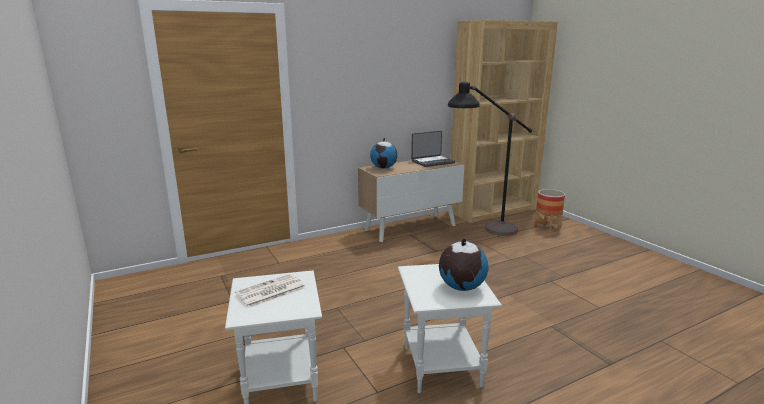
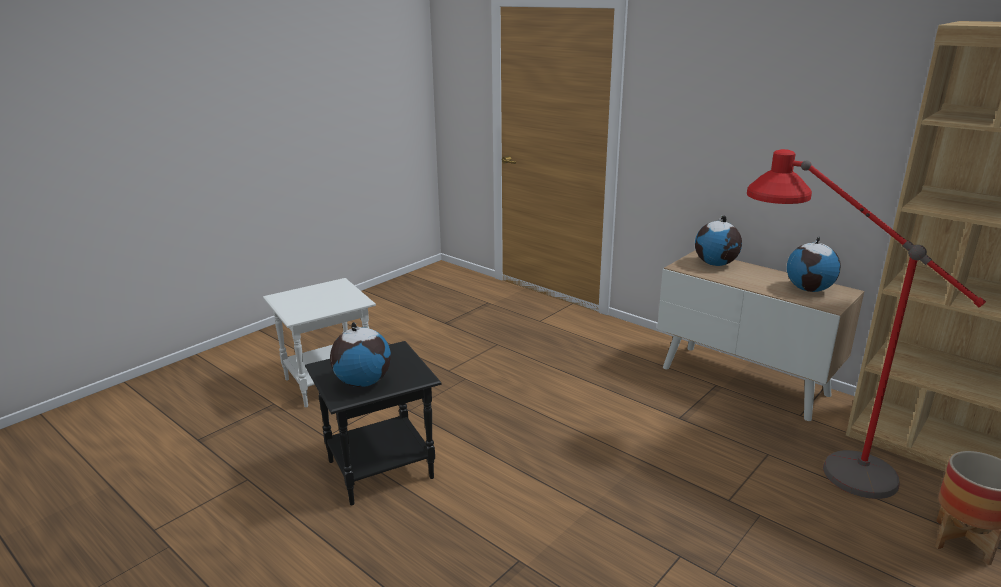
camera: 70 degrees right, 5 degrees up
newspaper [235,274,306,308] -> none
white side table [398,264,502,393] -> black side table [305,341,442,506]
laptop [411,131,455,167] -> globe [787,236,841,292]
black floor lamp [448,82,532,236] -> red floor lamp [747,149,986,499]

